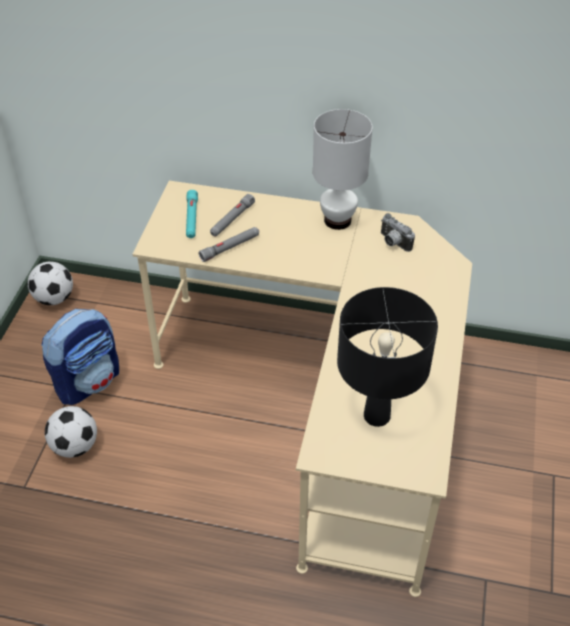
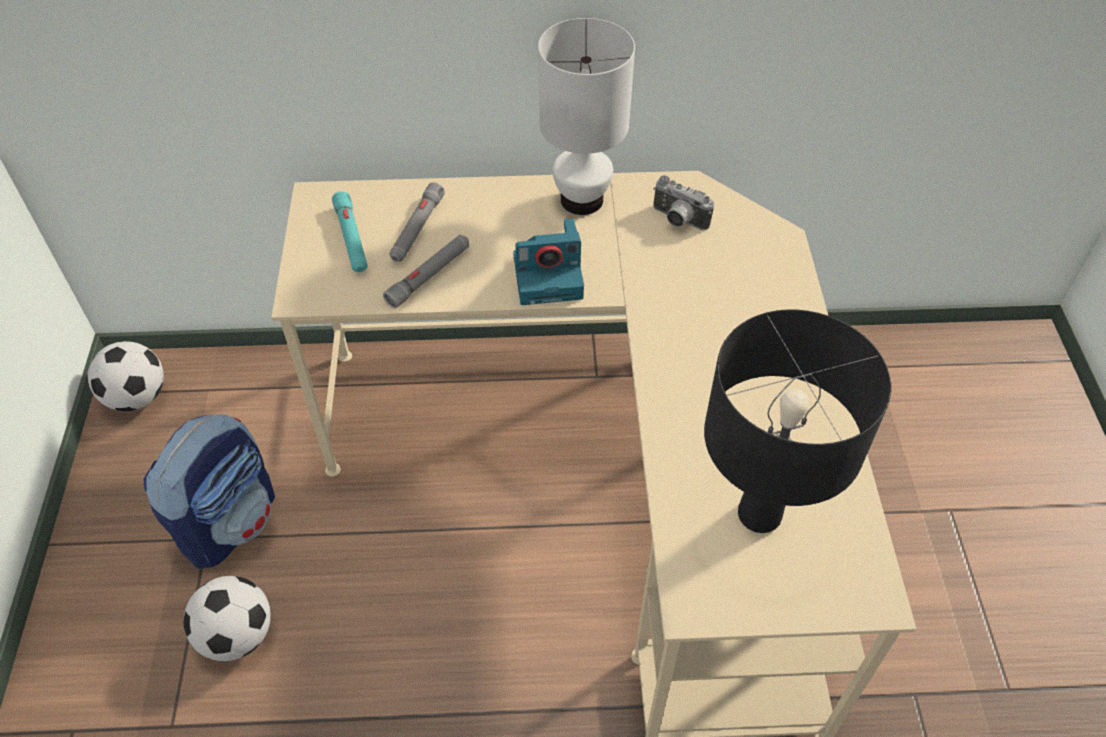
camera: 15 degrees left, 5 degrees up
none -> camera [513,218,584,305]

